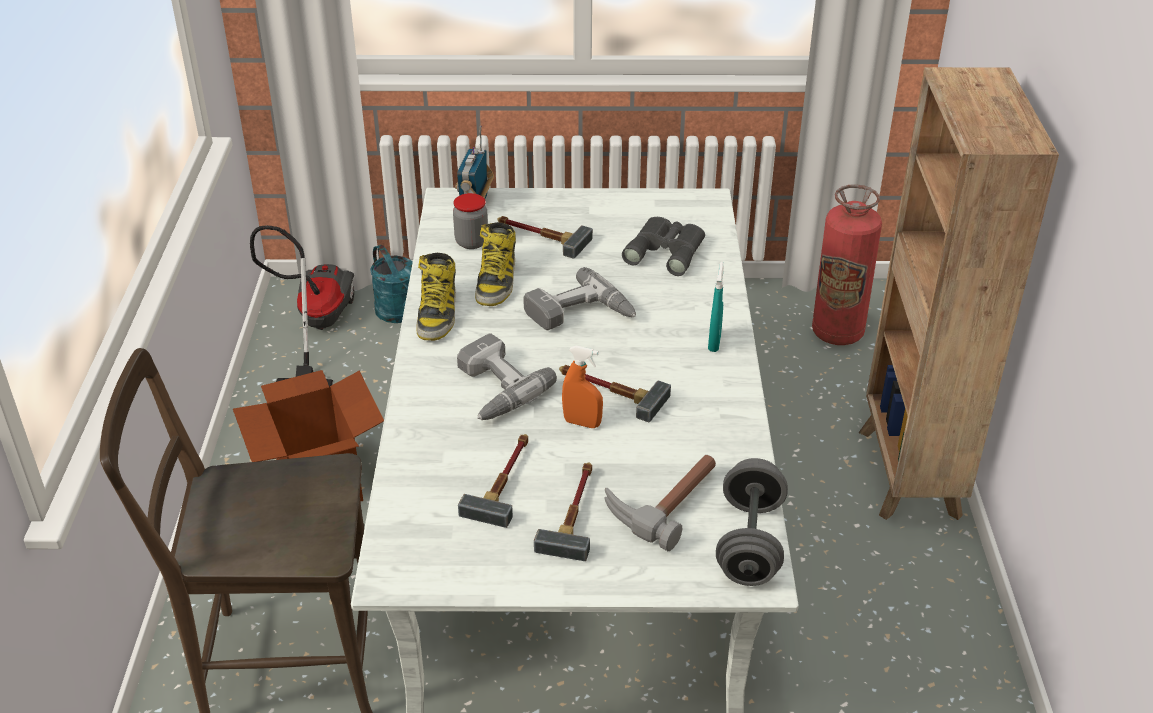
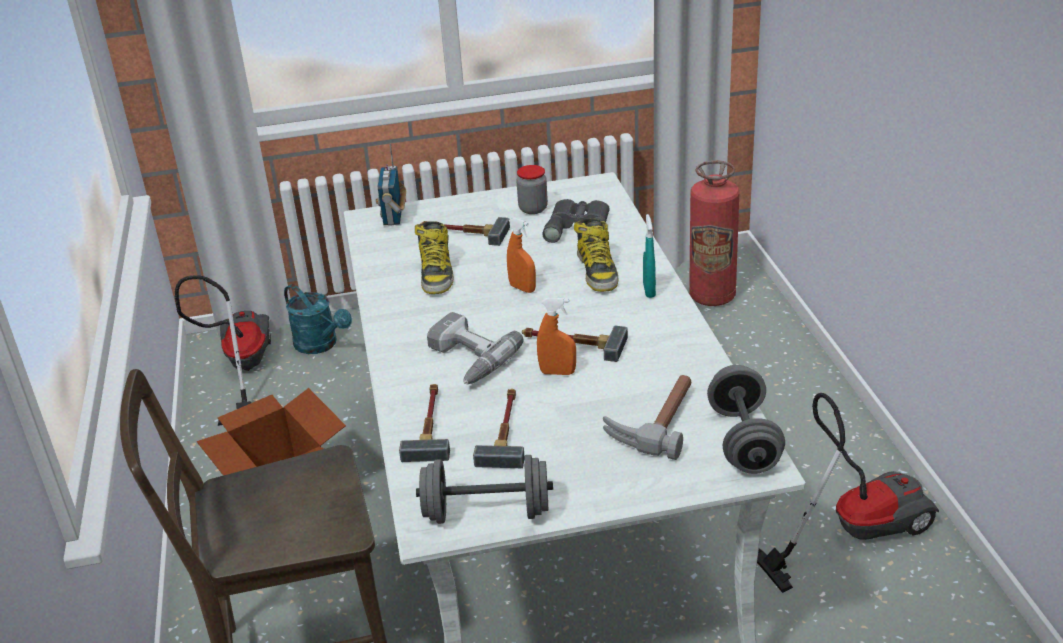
camera: 10 degrees left, 5 degrees down
boot [416,253,456,341] -> boot moved to [574,219,619,292]
jar [453,193,488,249] -> jar moved to [516,165,548,214]
power drill [523,267,636,331] -> orange spray bottle [507,217,536,293]
hammer [534,462,592,561] -> hammer moved to [399,384,450,462]
brown bookcase [859,67,1059,520] -> none
none -> grey dumbbell [416,455,553,524]
none -> vacuum cleaner [757,392,939,593]

